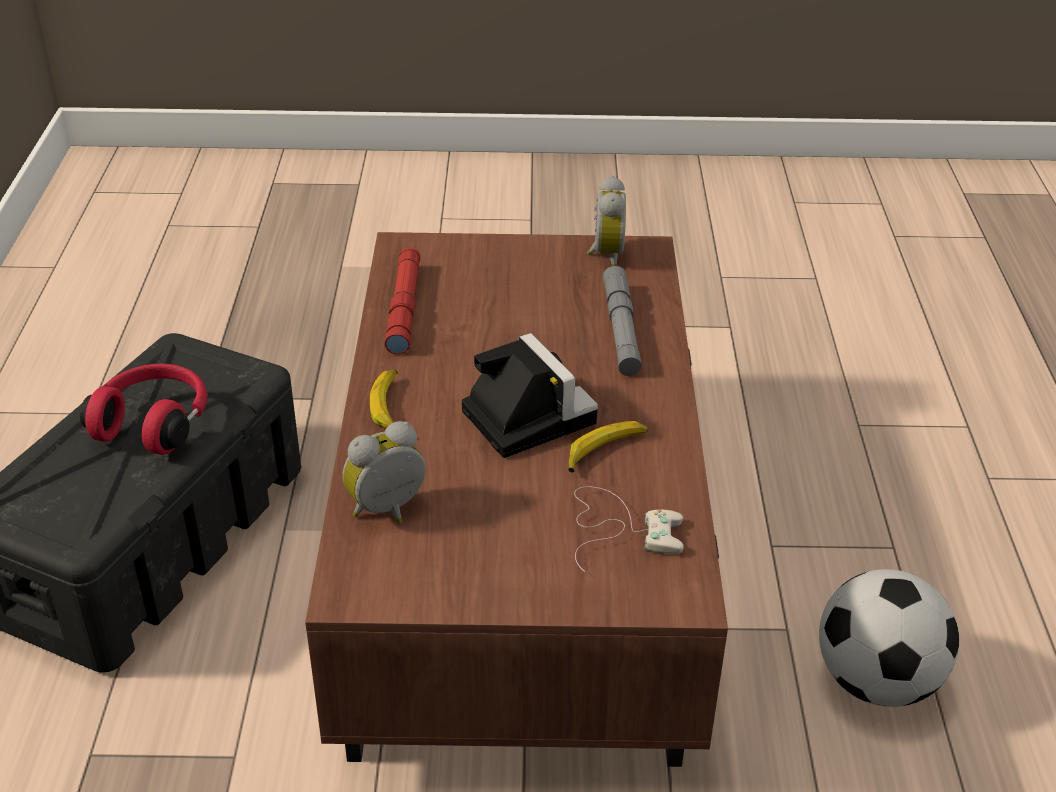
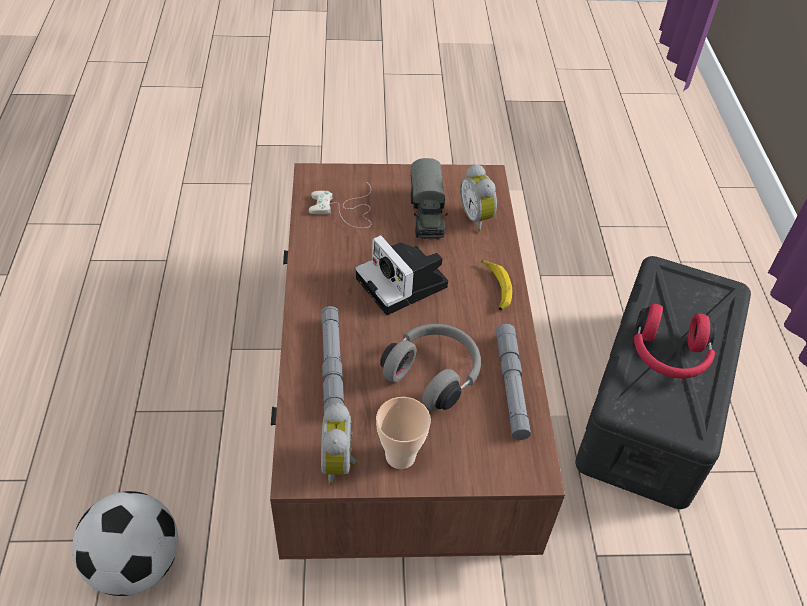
camera: 175 degrees right, 10 degrees up
alarm clock [343,421,426,524] -> alarm clock turned 105 degrees clockwise [460,164,497,232]
red flashlight [385,248,420,354] -> grey flashlight [496,324,531,440]
banana [569,421,648,473] -> none
football [819,569,959,707] -> football moved to [72,491,178,596]
none -> cup [376,397,431,469]
none -> grey headphones [380,324,481,411]
none -> toy truck [411,158,448,240]

